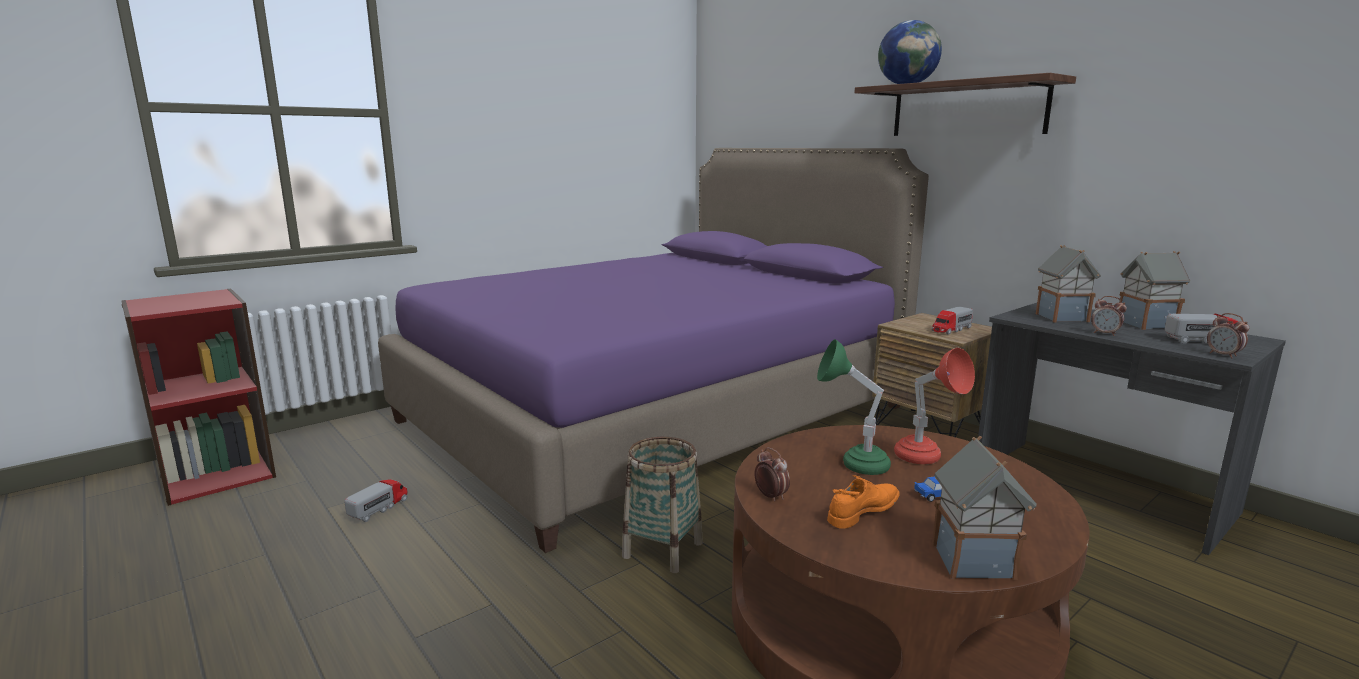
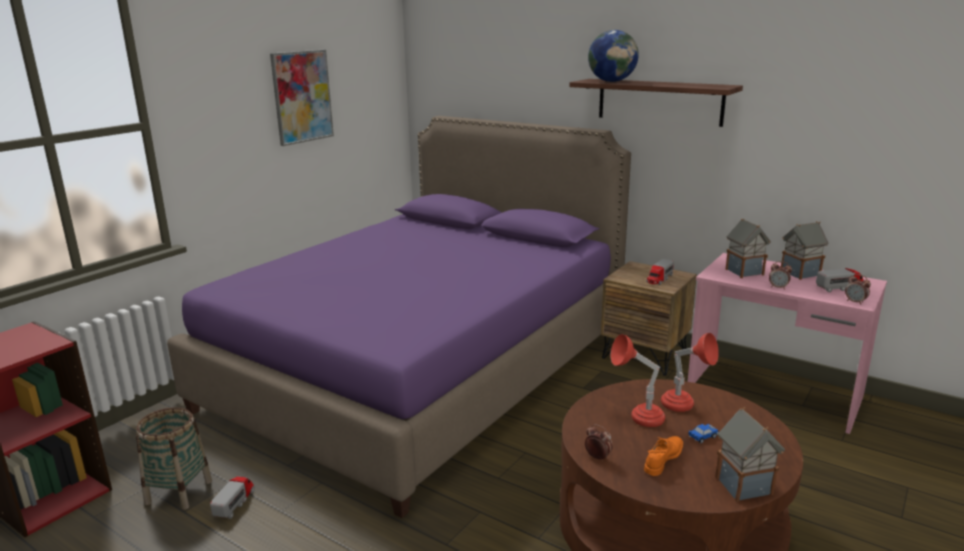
camera: 15 degrees left, 5 degrees up
basket [622,437,703,573] -> basket moved to [136,407,212,510]
green table lamp [817,339,891,475] -> red table lamp [611,334,665,427]
grey desk [978,303,1286,555] -> pink desk [688,253,887,434]
none -> picture [270,50,334,146]

